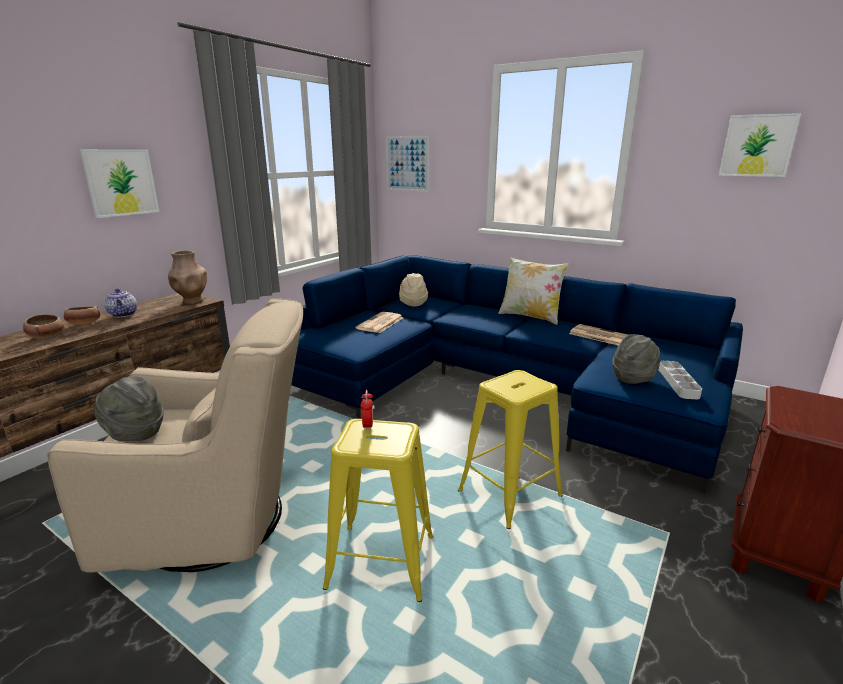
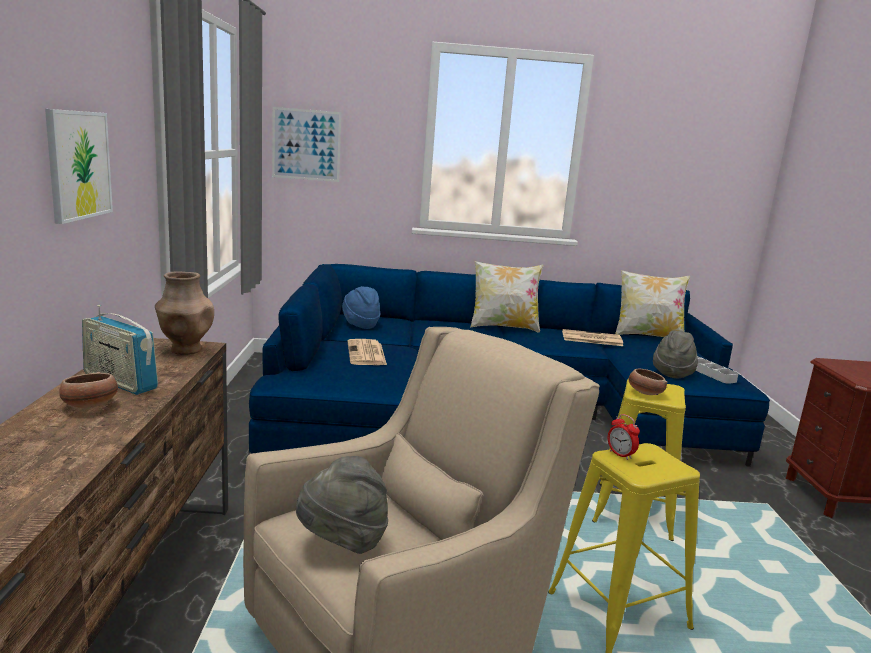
camera: 35 degrees left, 5 degrees down
bowl [23,314,64,338] -> bowl moved to [629,368,667,395]
teapot [104,288,137,317] -> radio [82,305,158,395]
beige hat [399,273,428,306] -> blue hat [342,286,381,329]
picture [718,113,801,177] -> none
none -> pillow [615,270,690,337]

